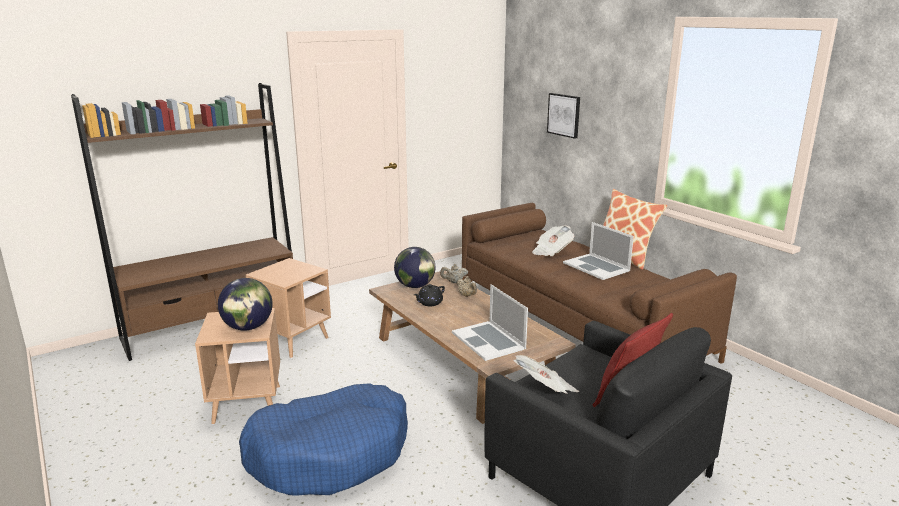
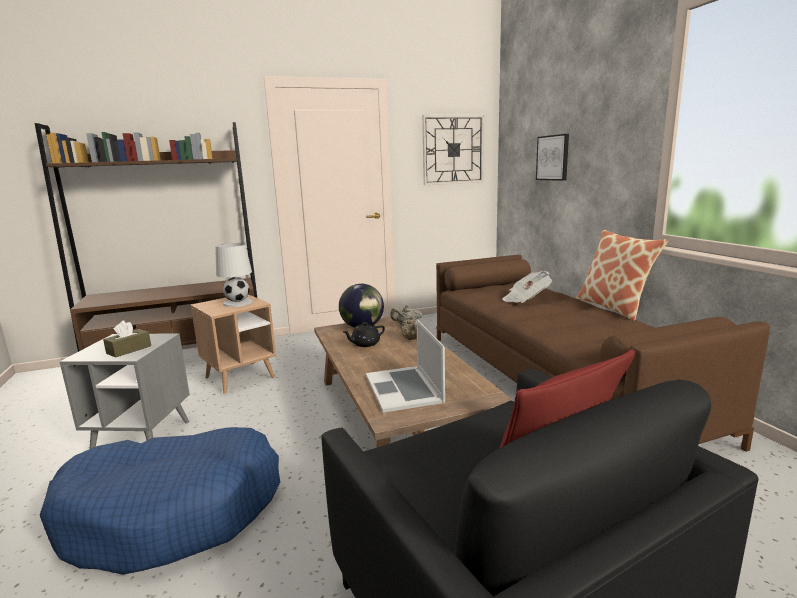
camera: 15 degrees right, 5 degrees down
brown side table [195,308,280,425] -> grey side table [60,333,190,449]
globe [218,278,273,331] -> brown tissue box [103,321,151,357]
newspaper [513,355,579,394] -> none
laptop [563,222,634,280] -> none
none -> white table lamp [215,243,253,307]
none -> wall clock [422,115,484,185]

